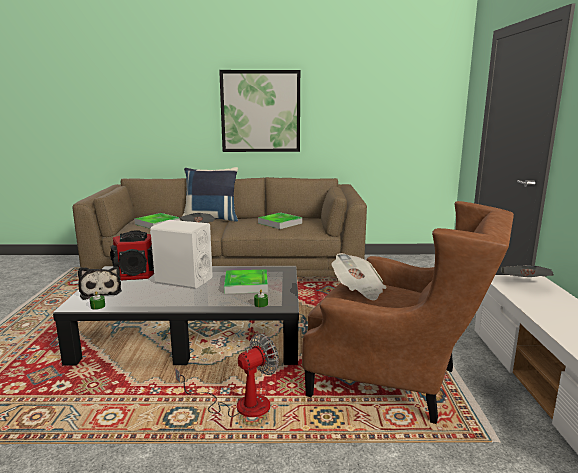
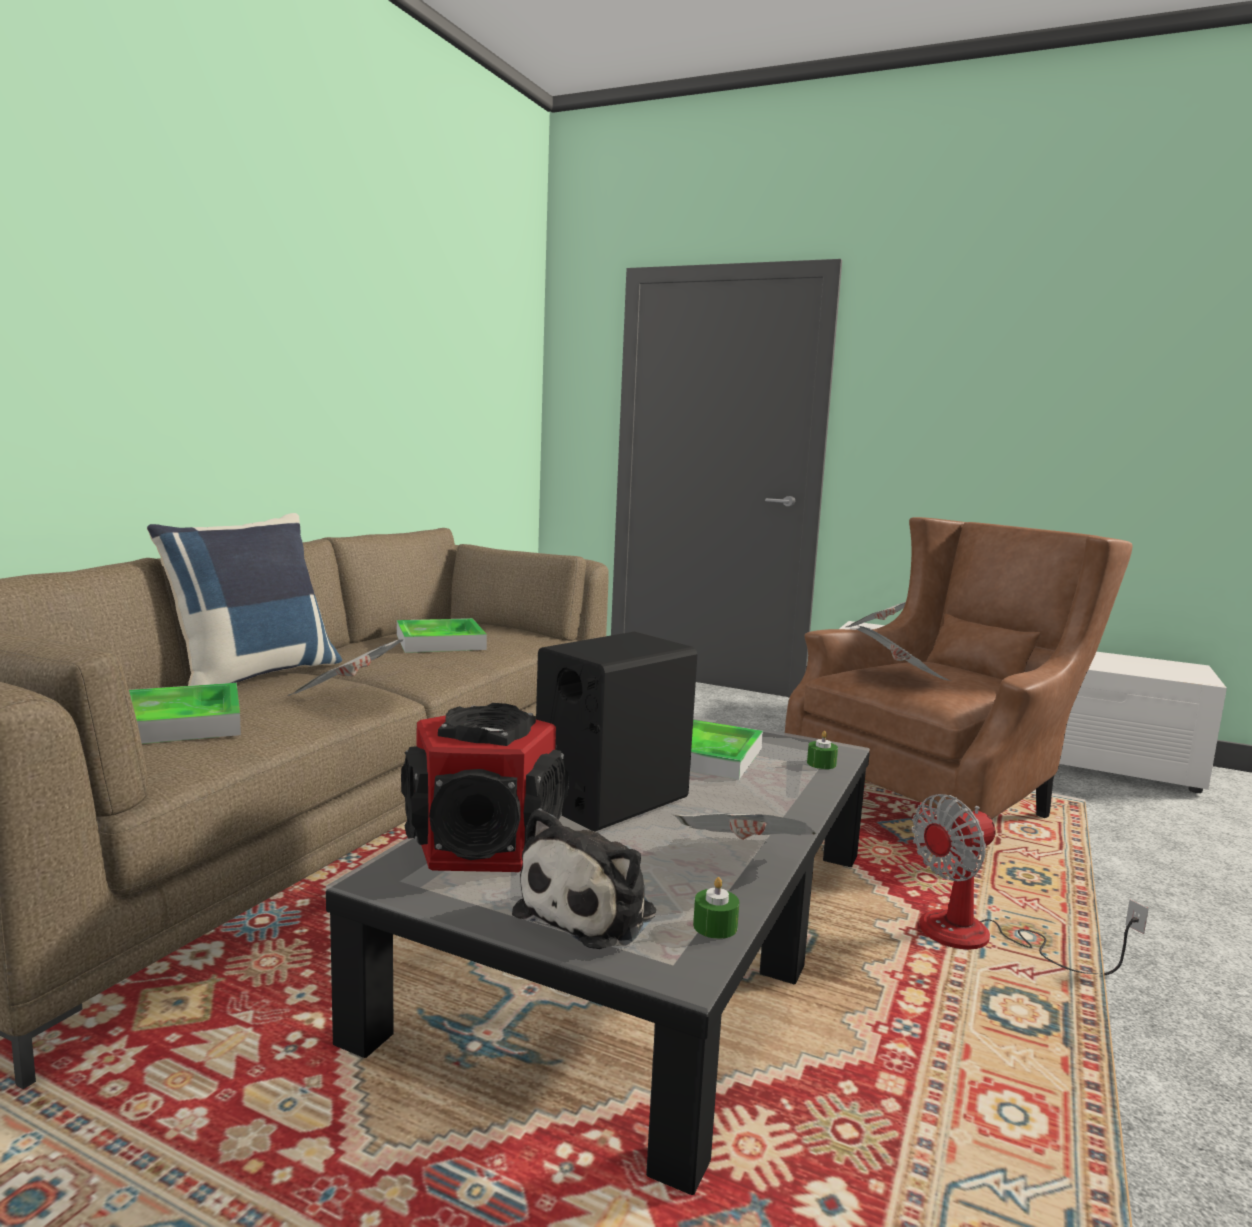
camera: 65 degrees left, 5 degrees down
plush toy [78,266,122,300] -> plush toy turned 120 degrees clockwise [512,808,656,949]
white speaker [150,220,212,289] -> black speaker [536,632,697,831]
fan [175,333,279,417] -> fan turned 105 degrees counterclockwise [911,794,1149,975]
picture [219,70,300,152] -> none
none -> newspaper [674,813,816,840]

